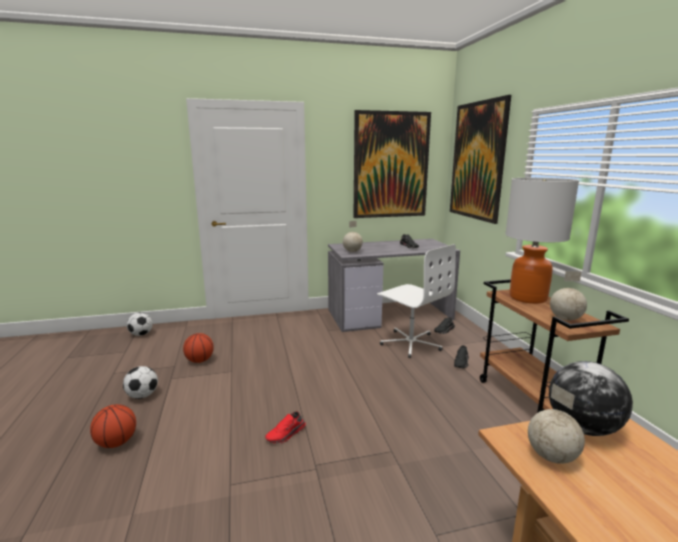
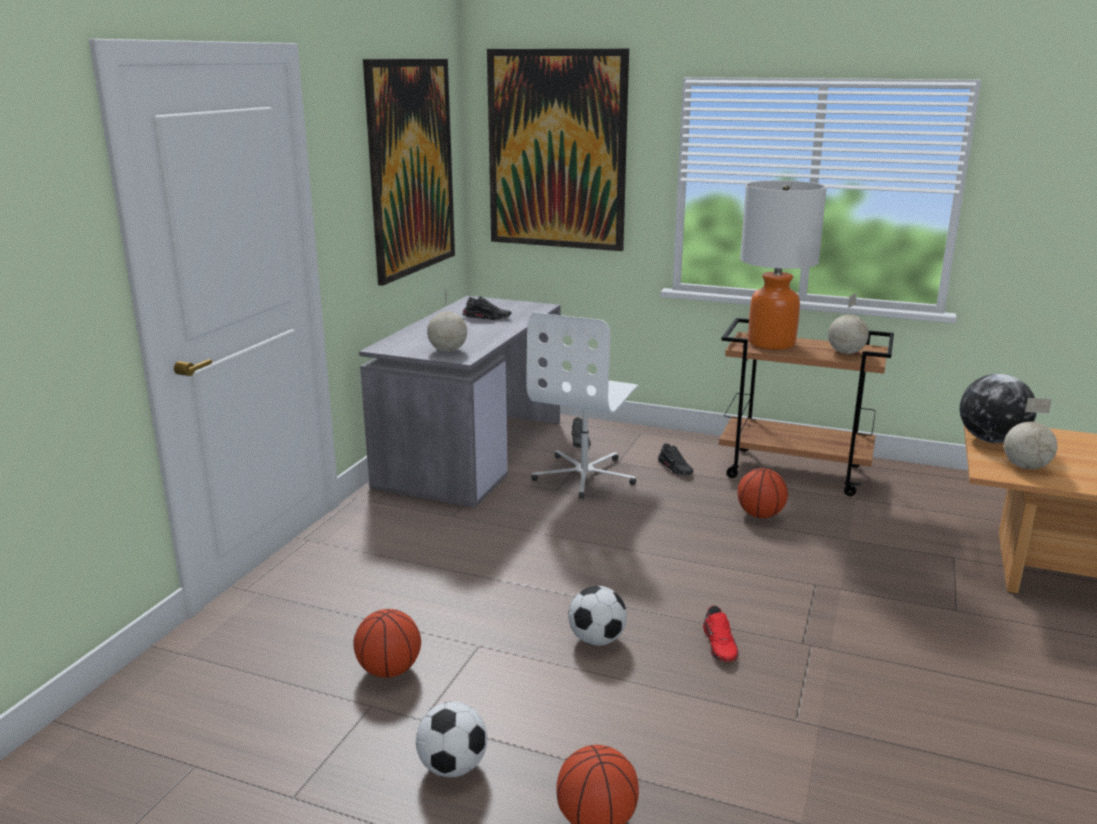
camera: 55 degrees left, 5 degrees up
football [127,312,153,336] -> football moved to [568,586,627,646]
white office chair [377,244,456,358] -> white office chair turned 120 degrees clockwise [526,312,638,499]
none -> basketball [737,468,788,518]

